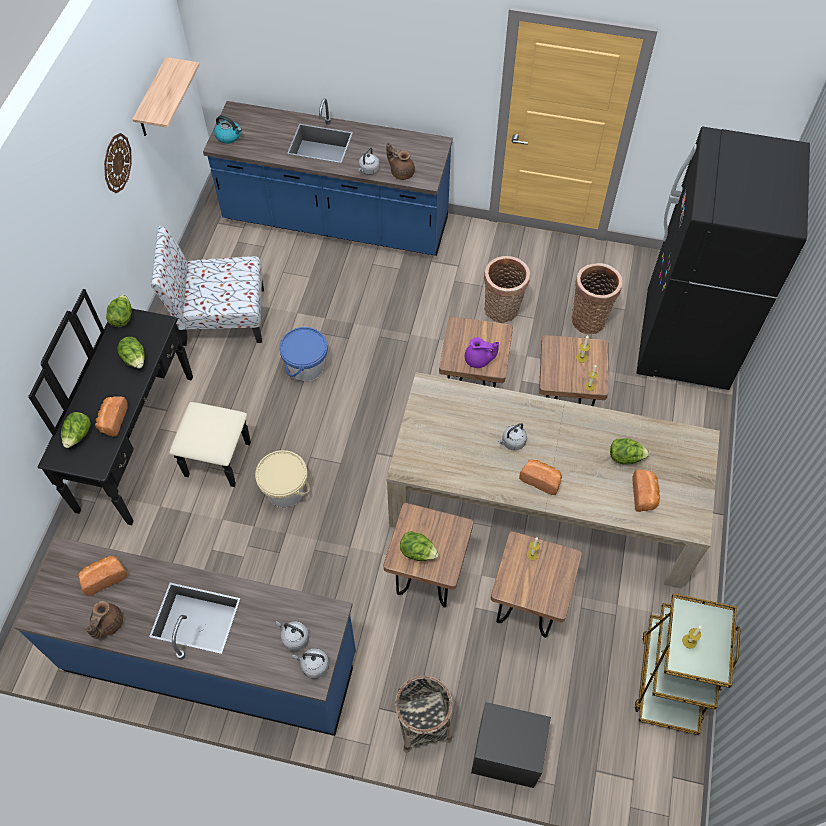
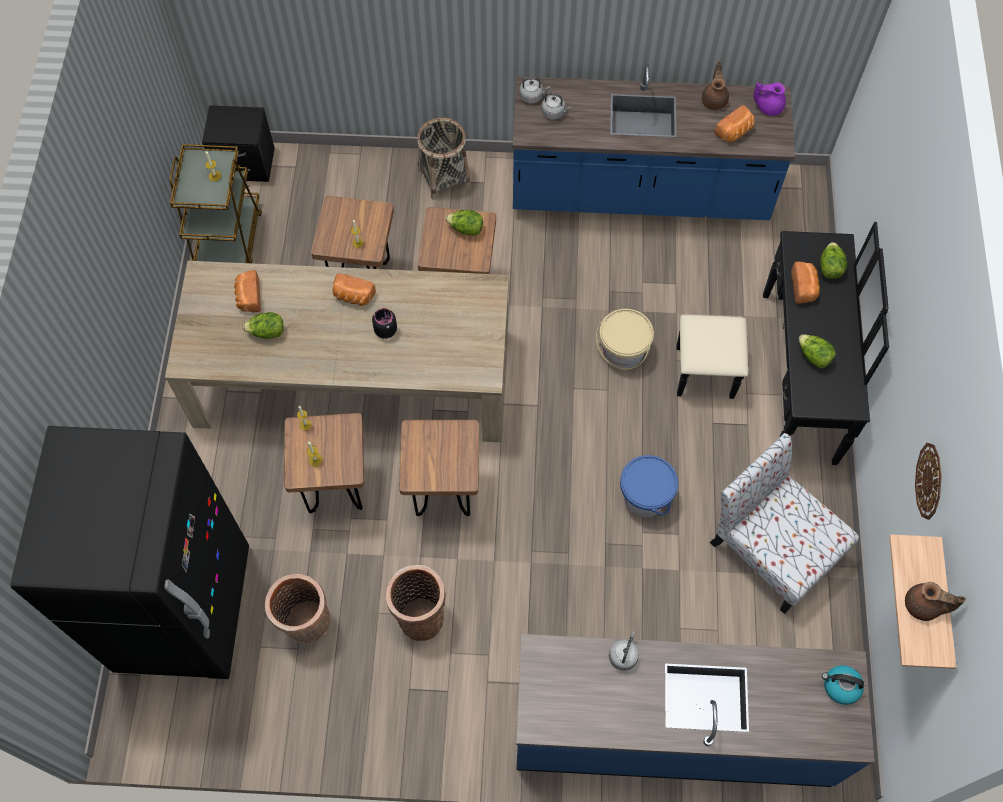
camera: 170 degrees right, 5 degrees up
lettuce [106,295,132,327] -> none
chair [151,226,264,346] -> chair turned 120 degrees counterclockwise [710,433,859,614]
brown teapot [386,143,415,180] -> brown teapot moved to [905,582,966,621]
purple teapot [465,338,499,368] -> purple teapot moved to [753,82,786,116]
black nightstand [471,702,551,788] -> black nightstand moved to [202,105,275,182]
grey kettle [498,423,527,450] -> black jar [372,308,397,339]

